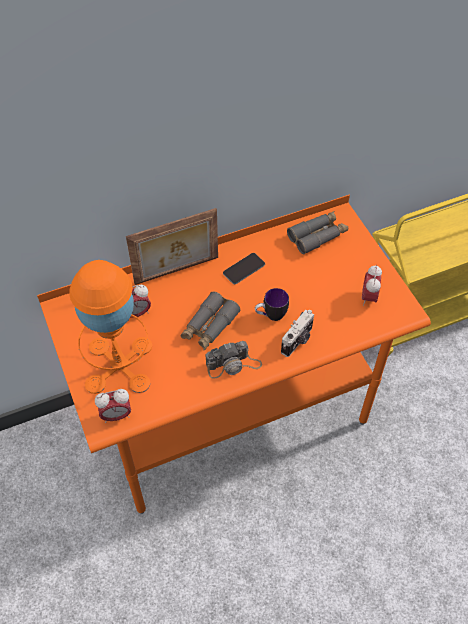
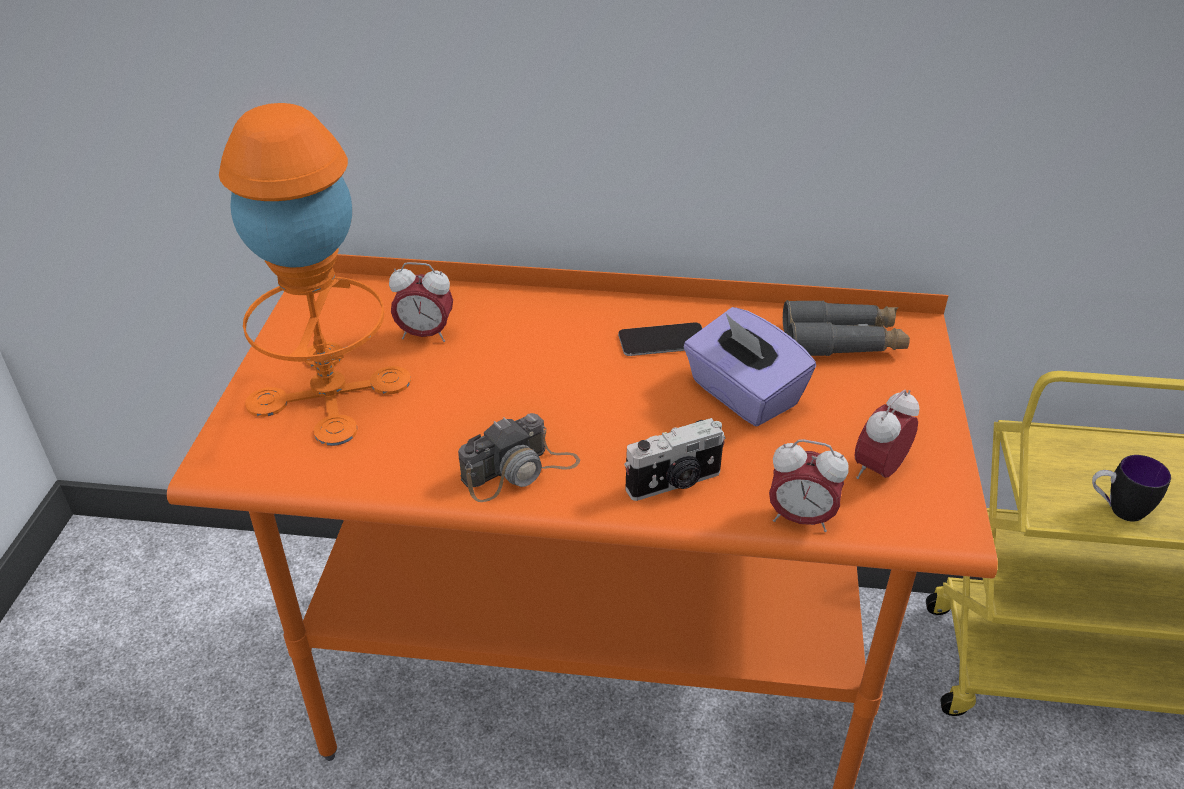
camera: 30 degrees right, 15 degrees down
alarm clock [95,389,131,423] -> alarm clock moved to [769,439,849,532]
picture frame [126,208,218,285] -> none
grey binoculars [181,292,240,350] -> none
camera [206,341,262,379] -> camera turned 45 degrees counterclockwise [458,413,580,502]
mug [255,288,289,321] -> mug moved to [1092,455,1171,522]
none -> purple tissue box [683,307,816,427]

